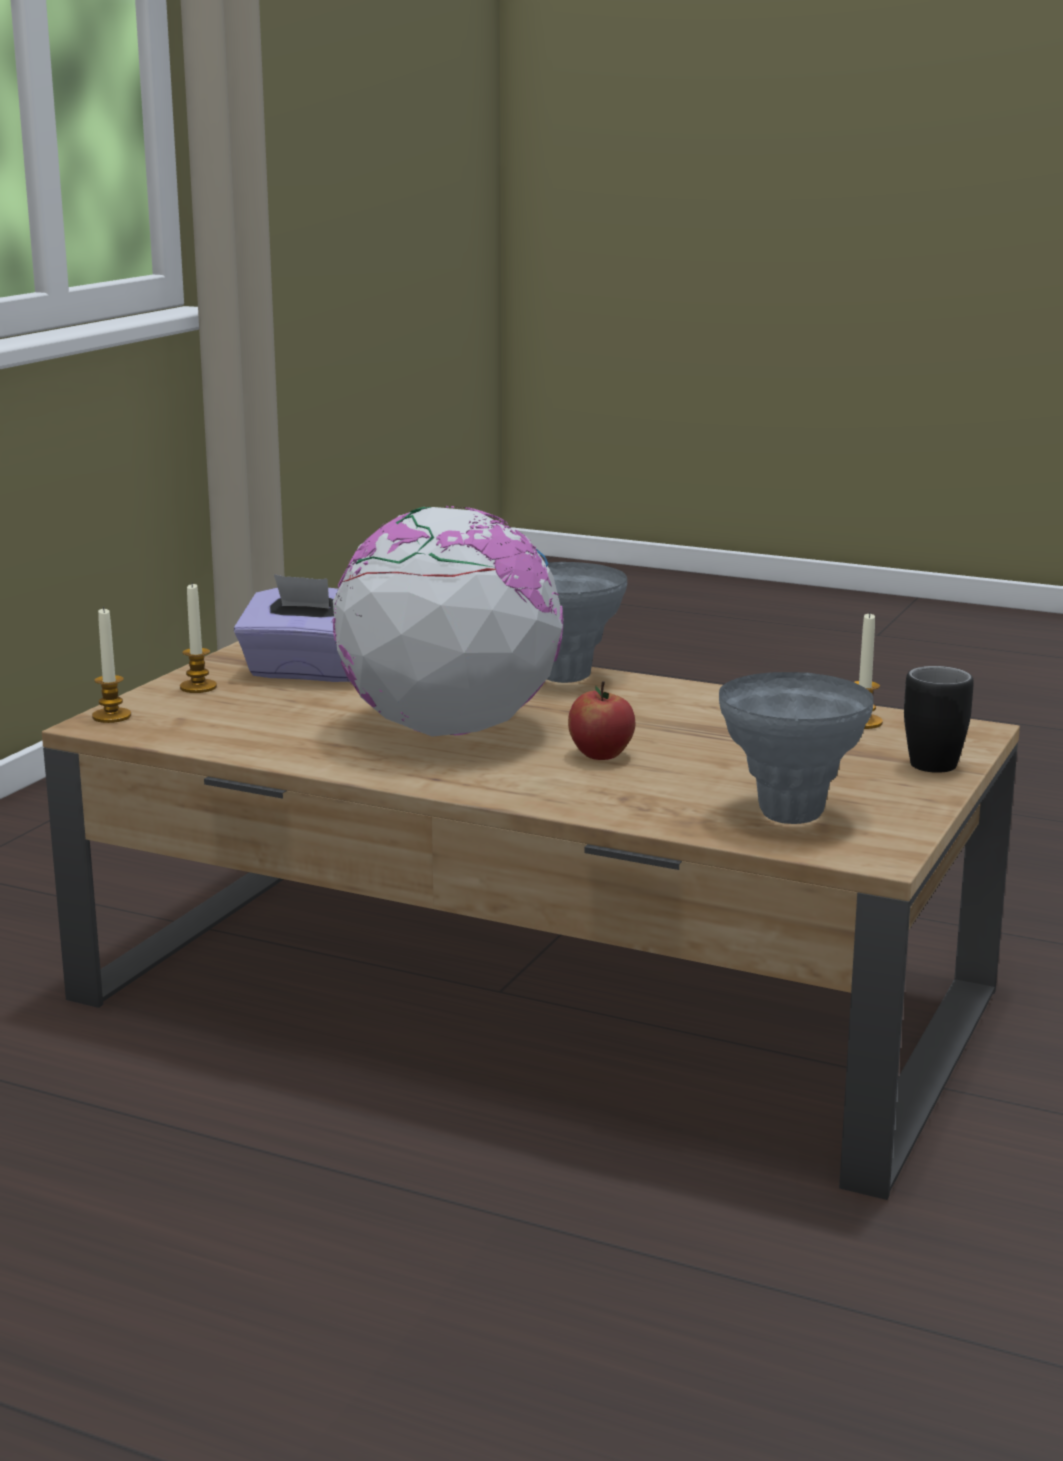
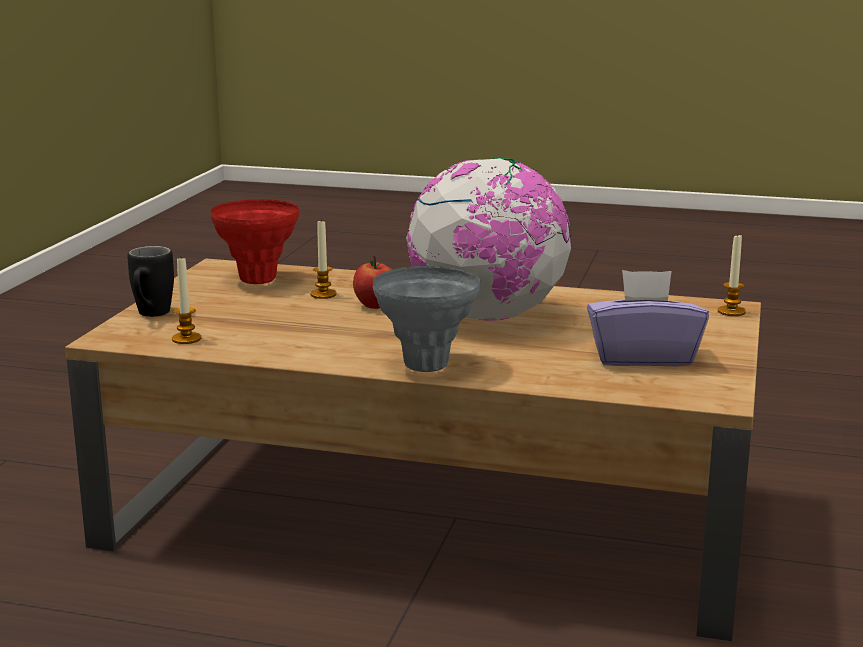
camera: 170 degrees right, 0 degrees up
candle [180,583,217,693] -> candle moved to [310,220,337,299]
grey vase [719,672,874,824] -> red vase [211,199,299,284]

